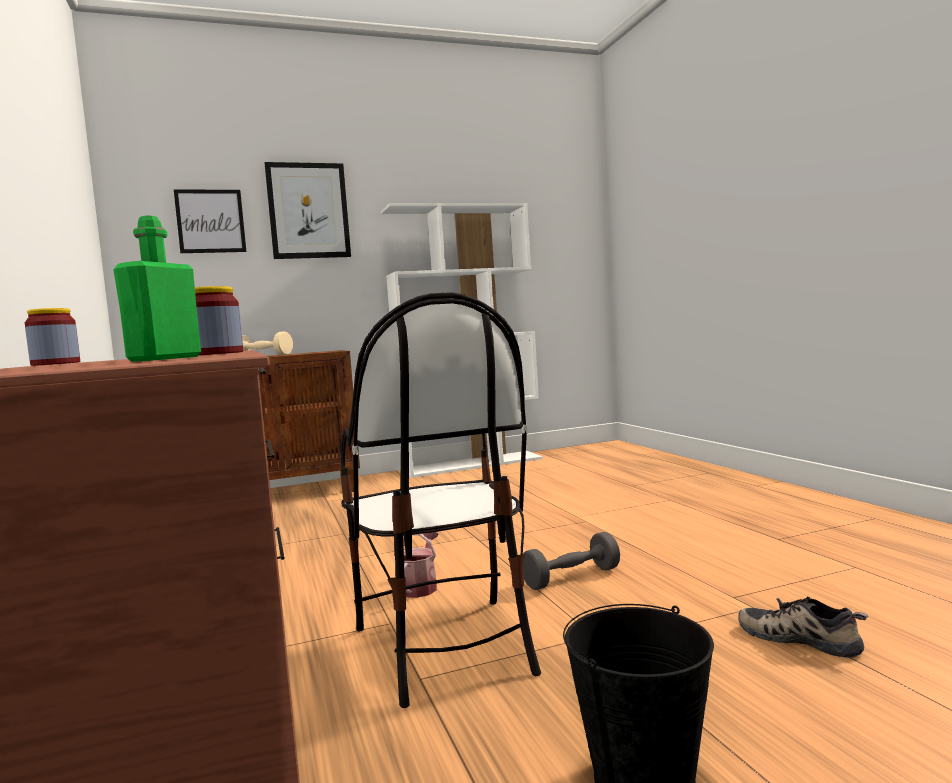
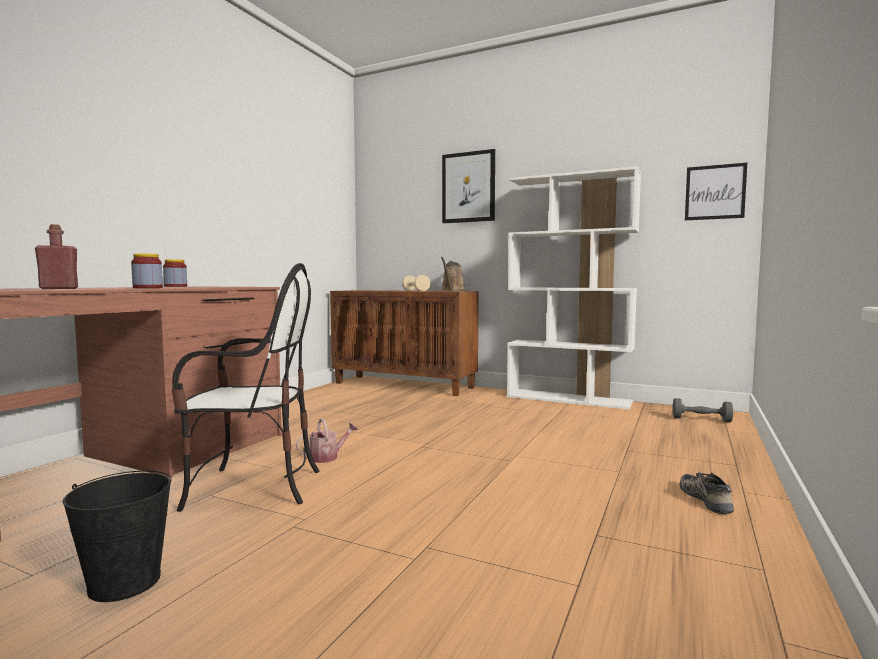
camera: 45 degrees right, 0 degrees up
green bottle [113,216,201,362] -> red bottle [35,224,78,289]
picture [174,189,246,253] -> picture moved to [685,163,747,220]
chair [340,292,541,708] -> chair turned 120 degrees counterclockwise [172,263,319,512]
grey dumbbell [523,532,620,590] -> grey dumbbell moved to [673,398,733,422]
shoe [738,597,868,658] -> shoe moved to [679,471,734,514]
none -> brown watering can [441,257,466,291]

